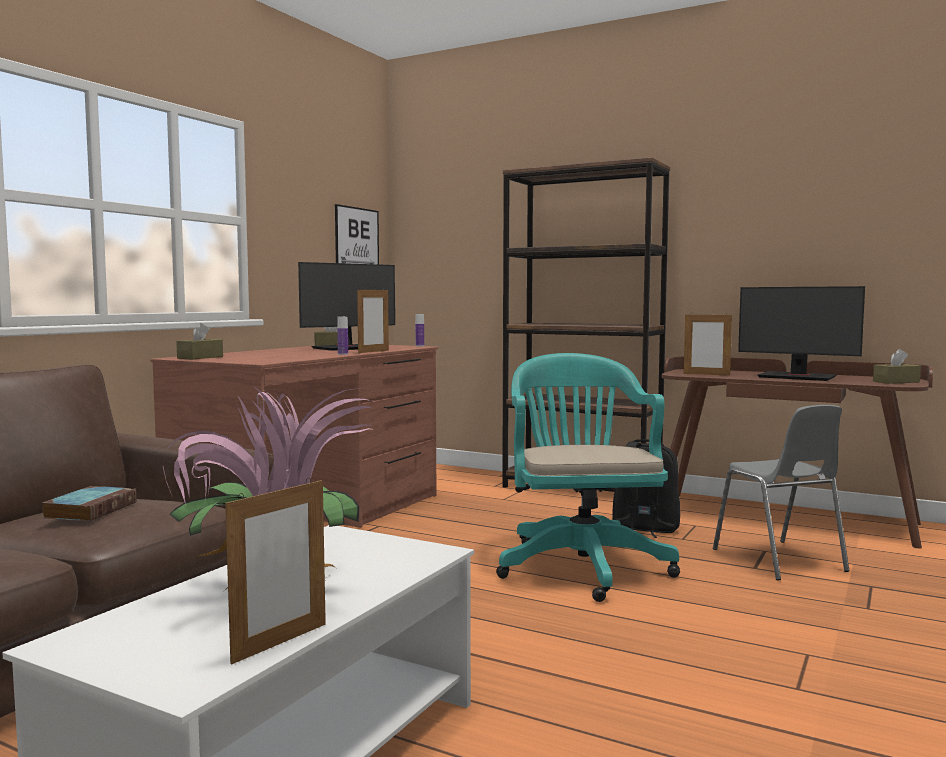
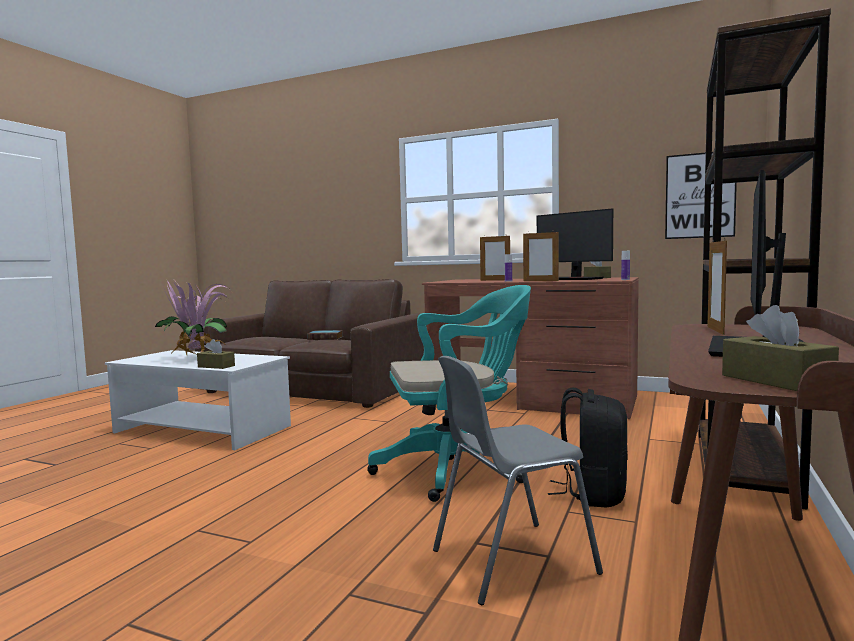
camera: 85 degrees right, 0 degrees up
brown tissue box [176,323,223,360] -> brown tissue box moved to [197,339,235,369]
picture frame [225,478,326,664] -> picture frame moved to [480,235,510,281]

